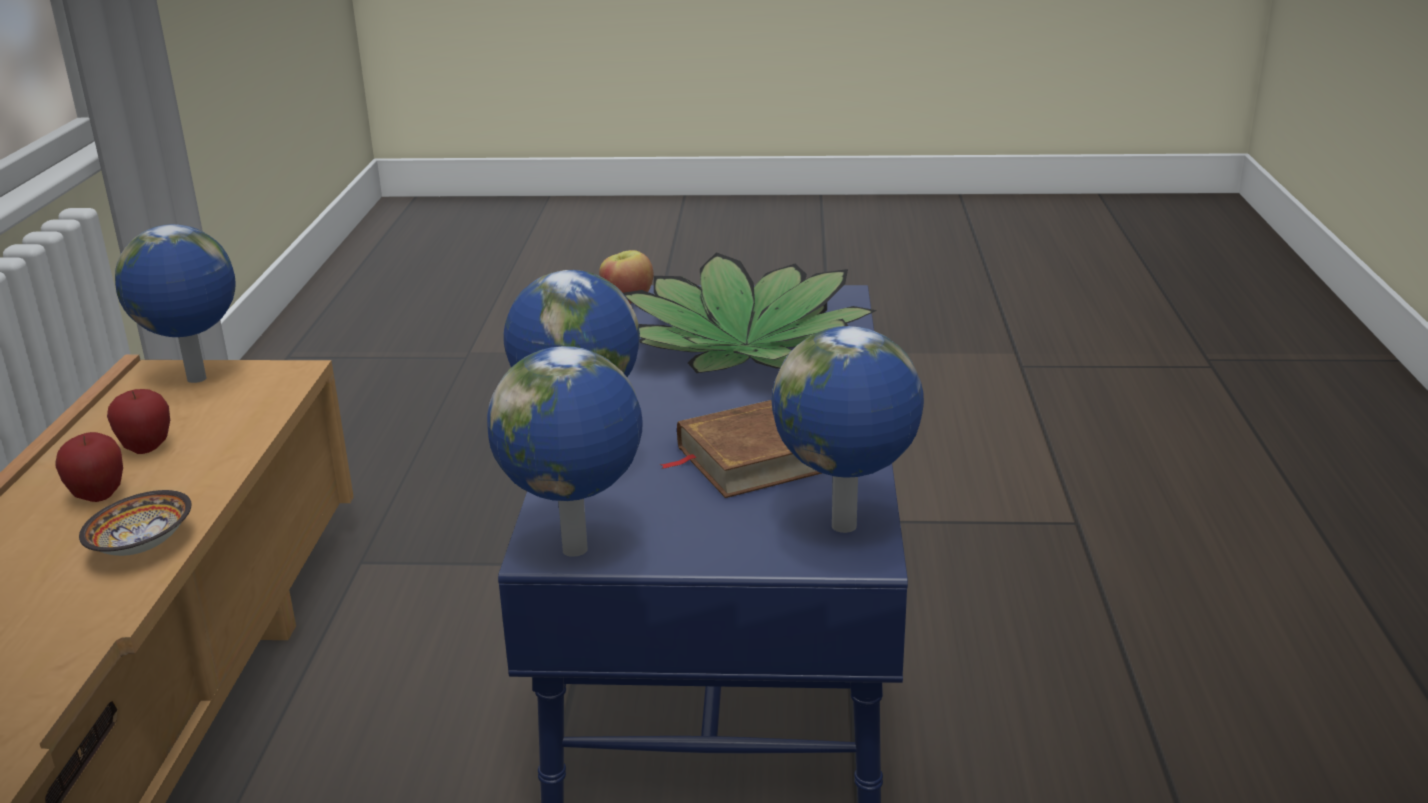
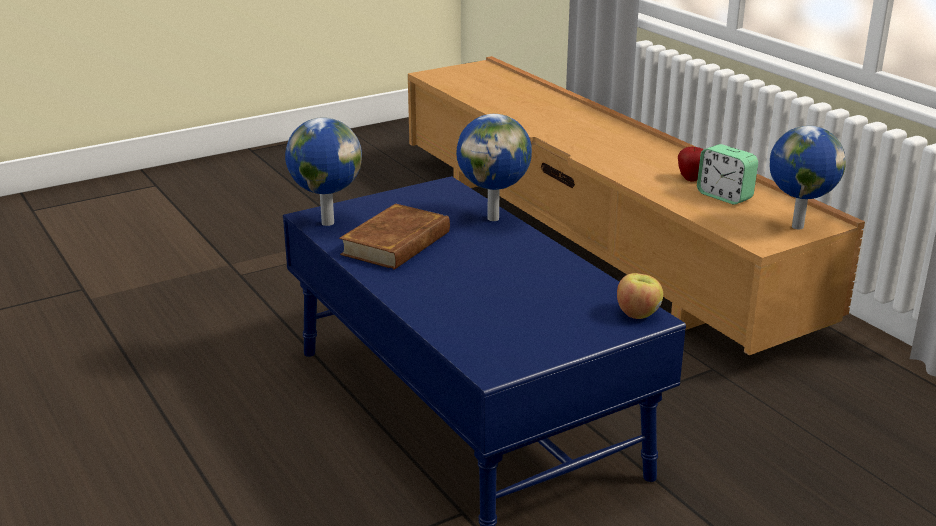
camera: 145 degrees right, 0 degrees up
bowl [79,490,192,556] -> none
apple [107,389,170,454] -> alarm clock [697,144,758,205]
globe [487,346,643,557] -> none
potted plant [623,252,877,373] -> none

